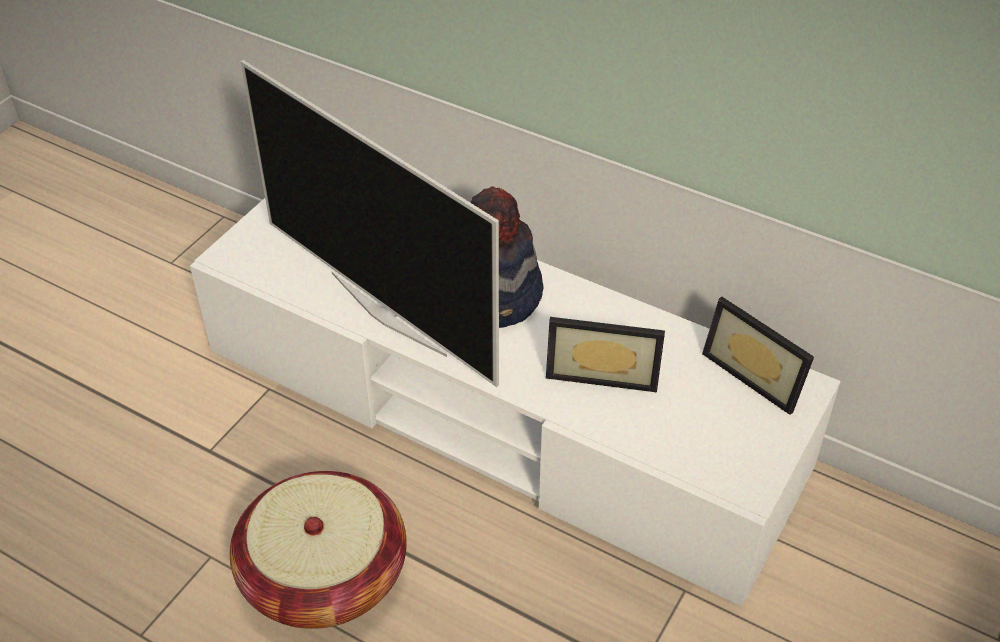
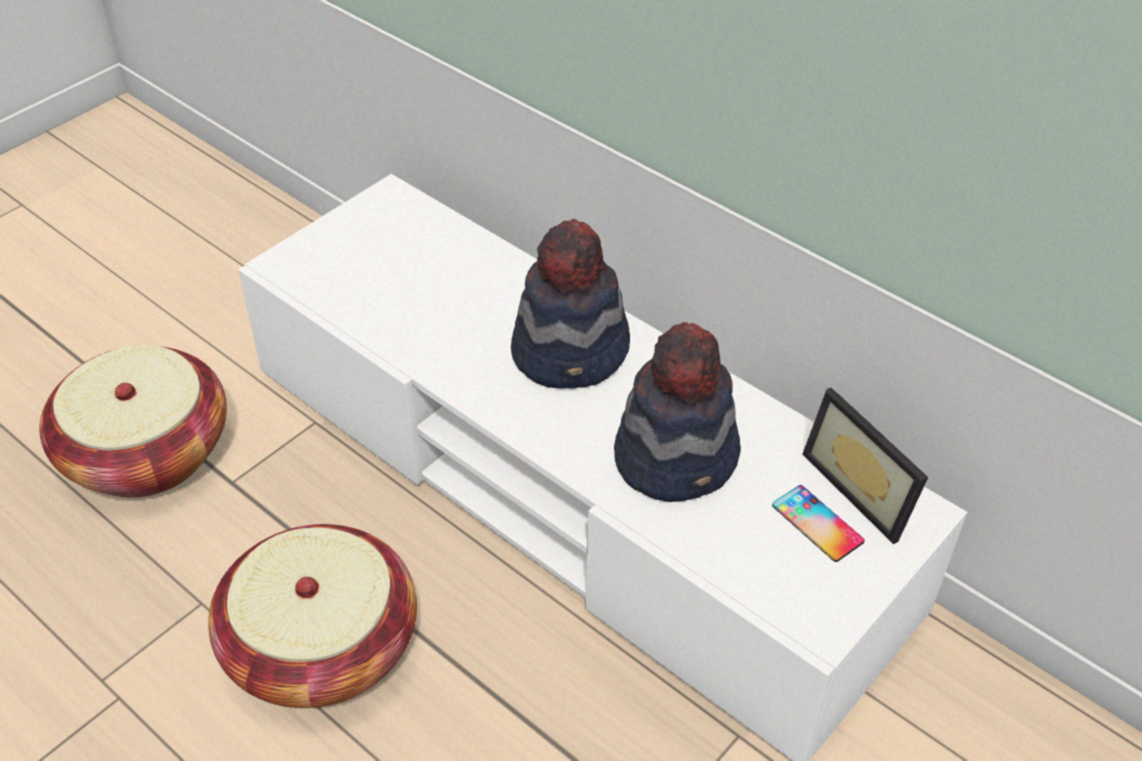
camera: 10 degrees right, 0 degrees up
television [241,60,499,387] -> none
picture frame [546,317,665,392] -> hat [614,322,741,502]
none -> basket [39,345,227,498]
none -> phone [772,485,865,562]

